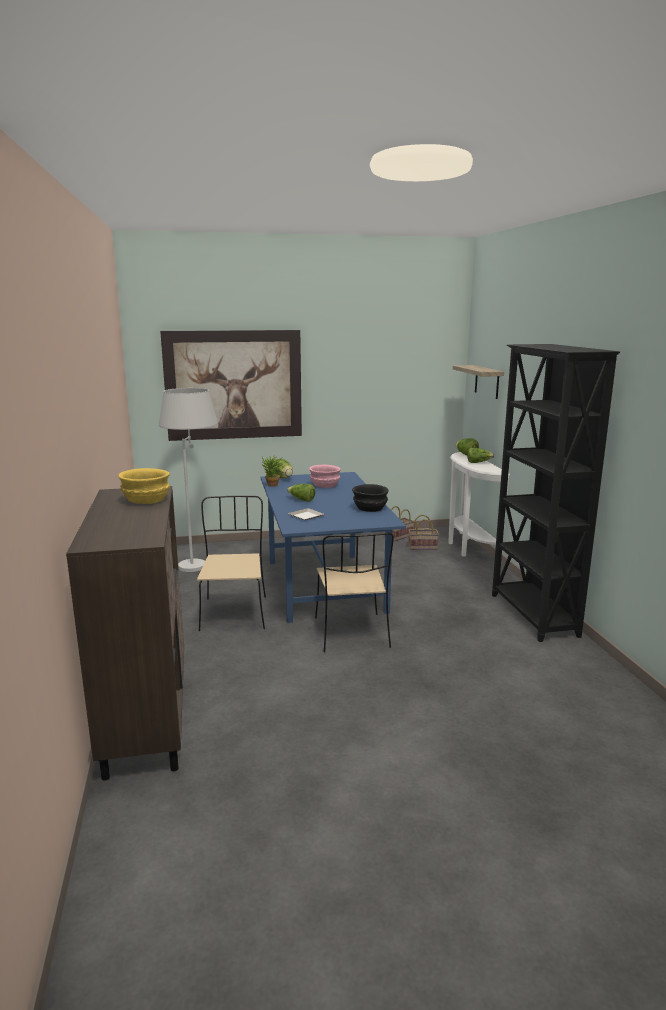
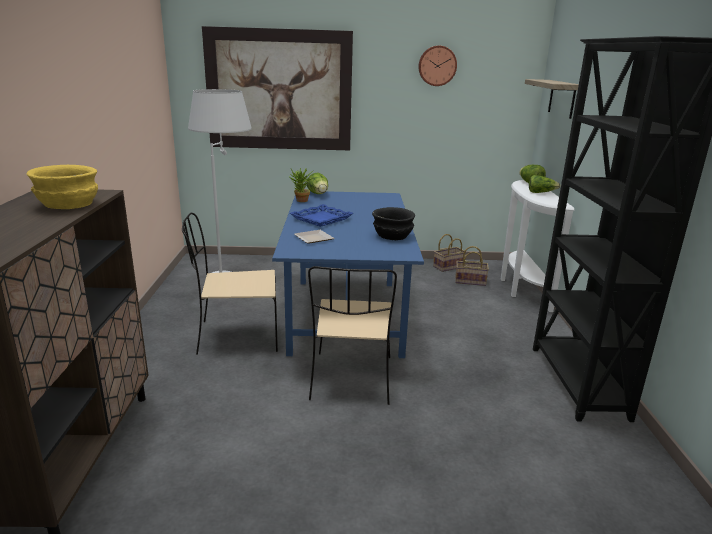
camera: 10 degrees right, 5 degrees up
beige chair [197,496,266,631] -> beige chair turned 105 degrees counterclockwise [182,213,278,355]
lettuce [287,484,315,502] -> blue tray [290,204,353,227]
pink bowl [309,465,341,488] -> none
none -> wall clock [418,46,457,86]

